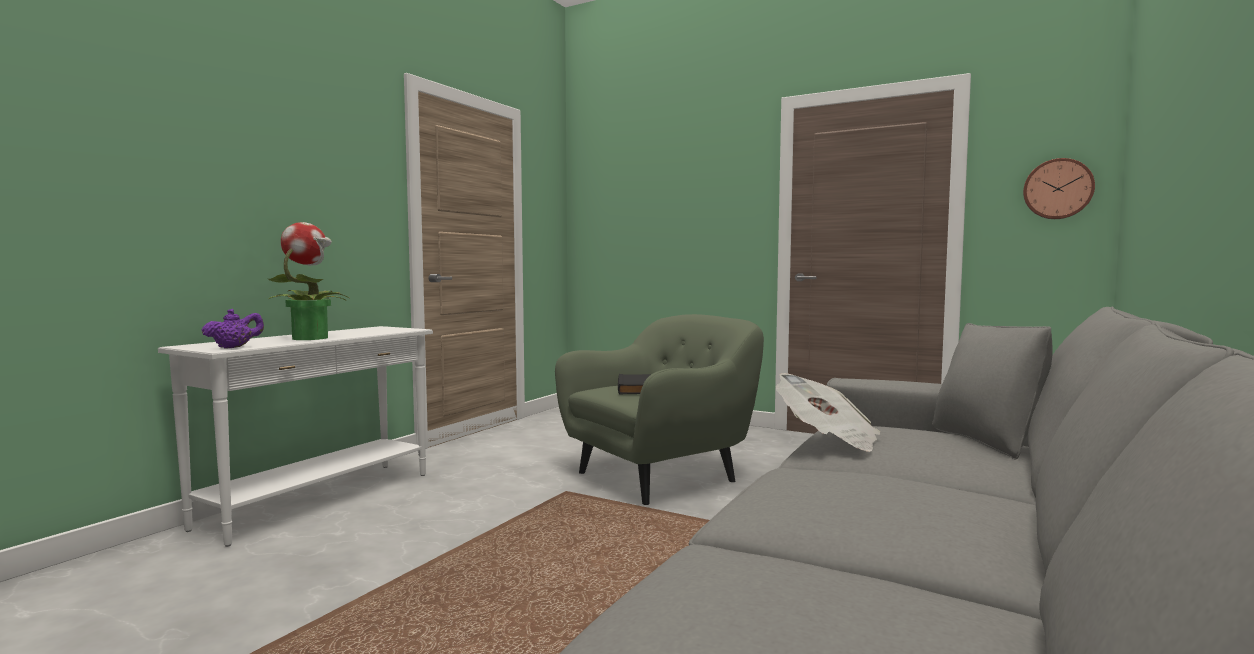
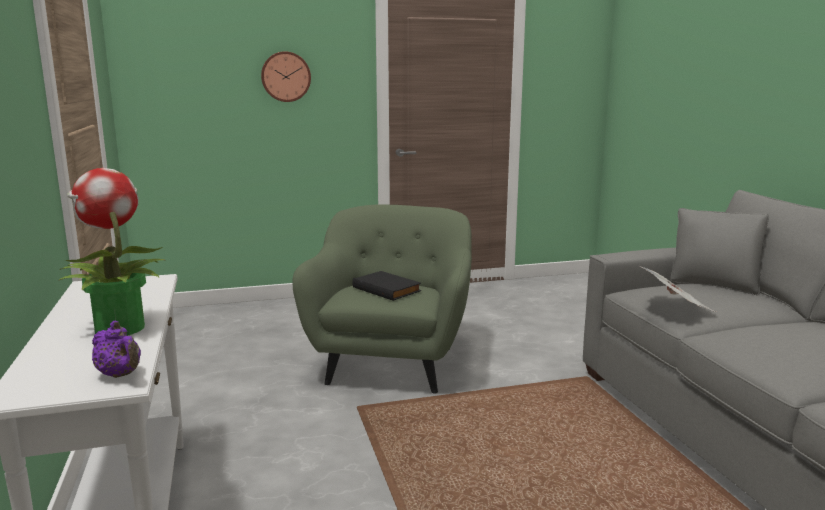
camera: 45 degrees left, 10 degrees up
purple teapot [202,309,264,349] -> purple teapot turned 135 degrees clockwise [92,321,141,378]
wall clock [1023,158,1095,219] -> wall clock moved to [261,51,311,102]

